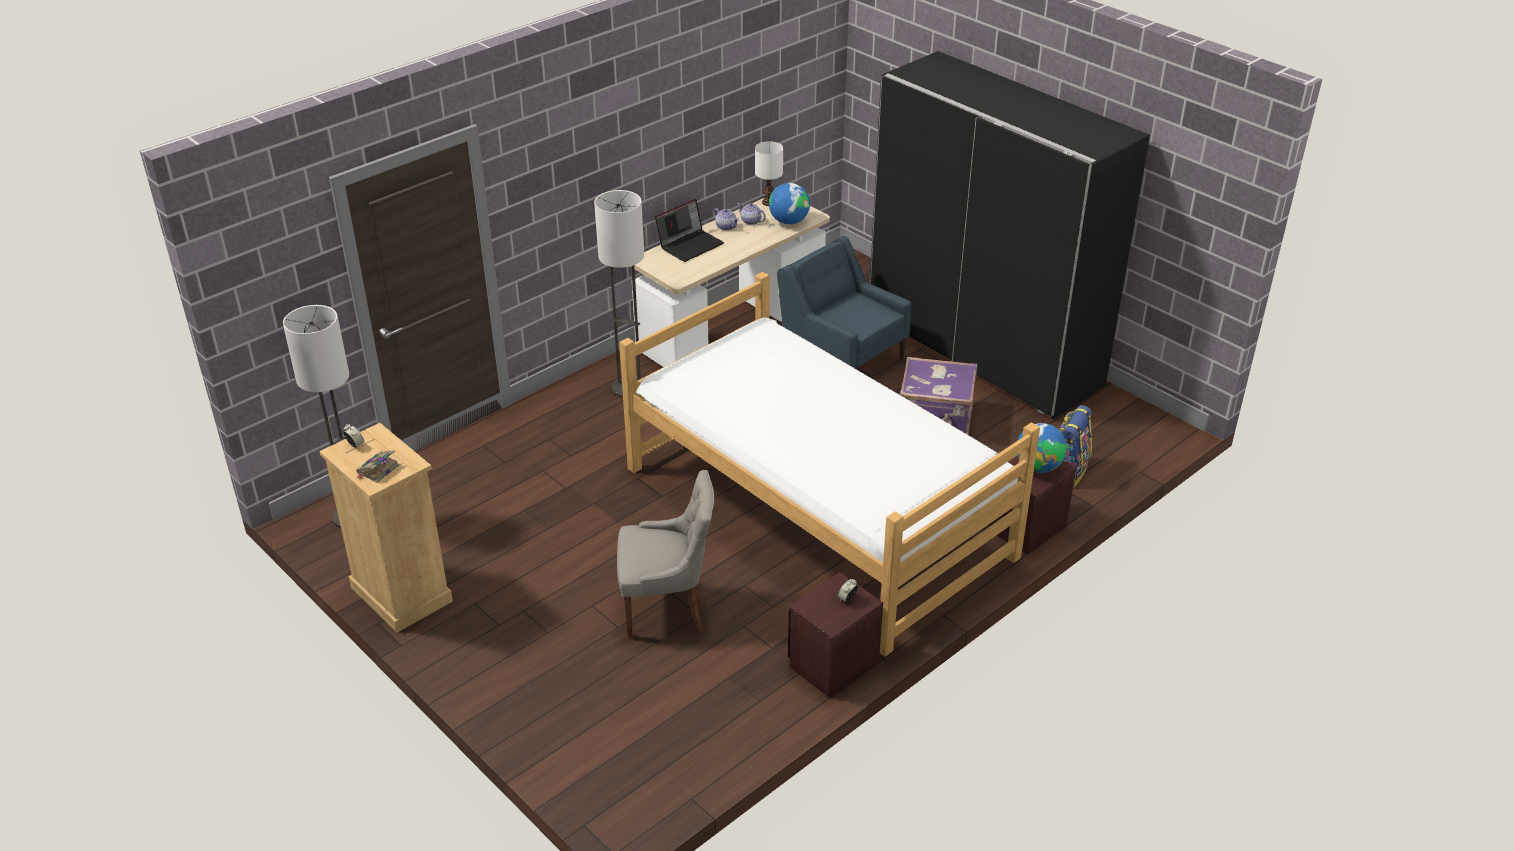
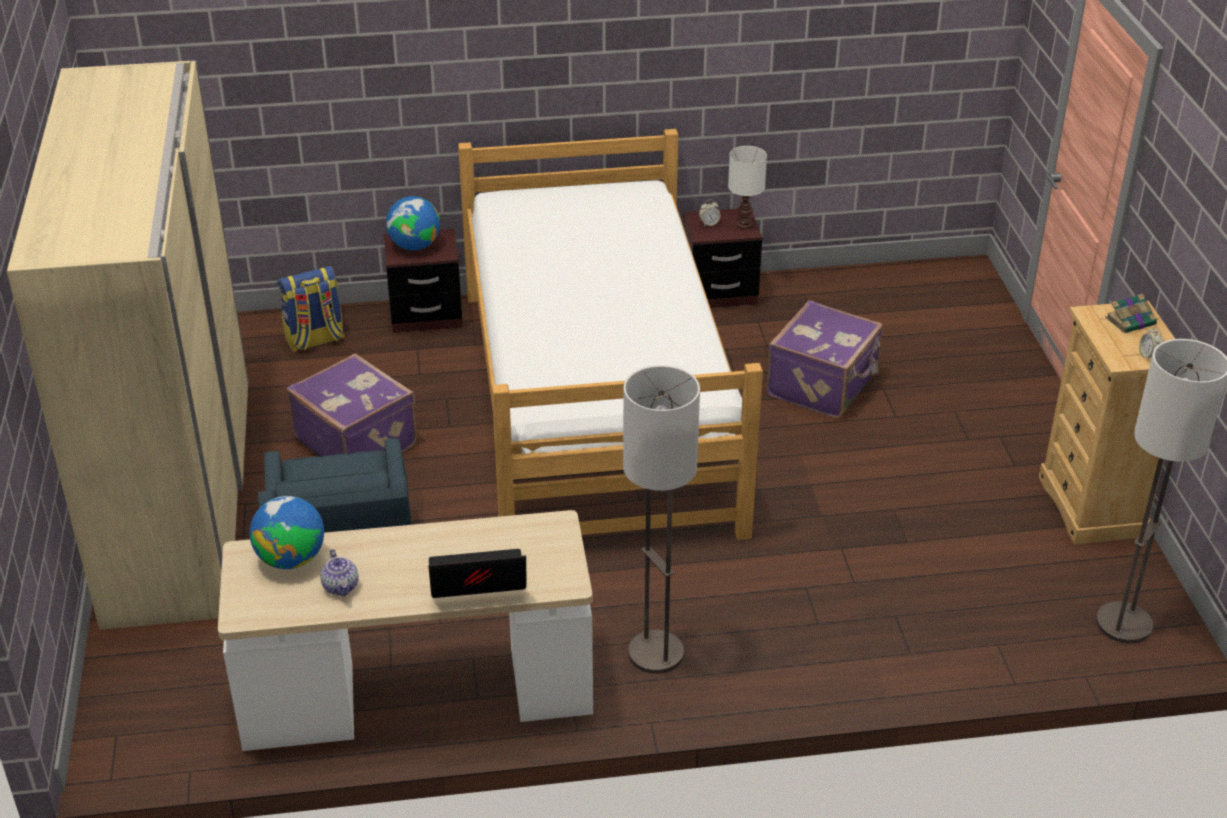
camera: 145 degrees left, 0 degrees up
grey chair [617,470,714,638] -> purple suitcase [767,300,883,418]
teapot [713,208,739,231] -> none
white table lamp [755,141,783,206] -> white table lamp moved to [728,146,767,229]
black wardrobe [870,51,1150,419] -> beige wardrobe [7,60,249,630]

